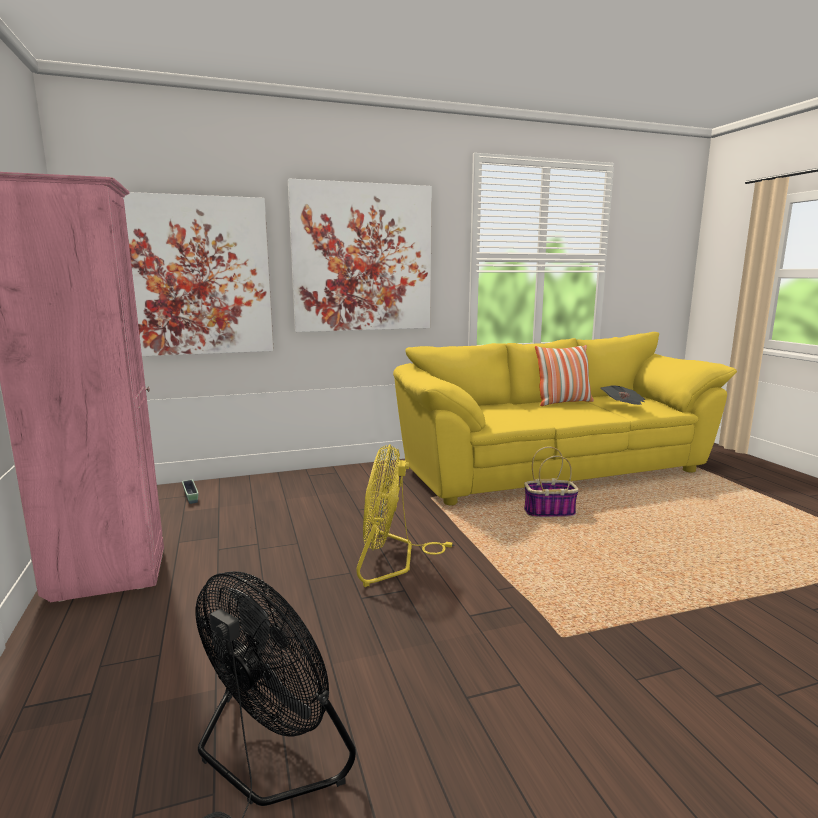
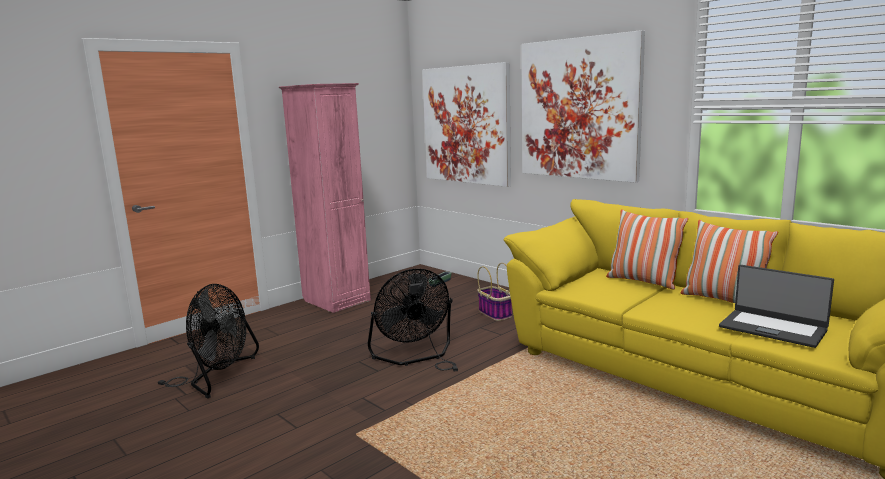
camera: 65 degrees right, 0 degrees up
yellow fan [357,444,455,587] -> black fan [368,269,458,372]
basket [524,446,579,518] -> basket moved to [477,263,512,321]
newspaper [600,386,645,405] -> laptop [719,265,834,348]
none -> pillow [606,209,688,289]

